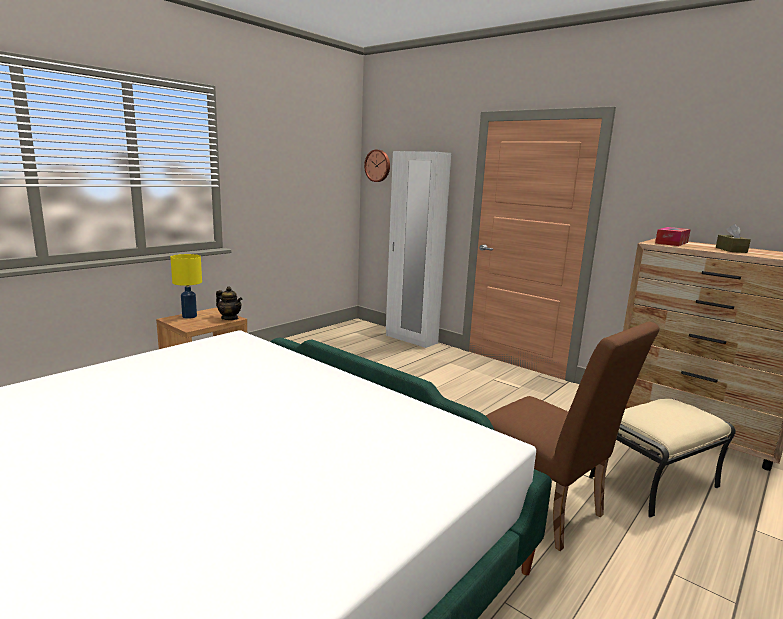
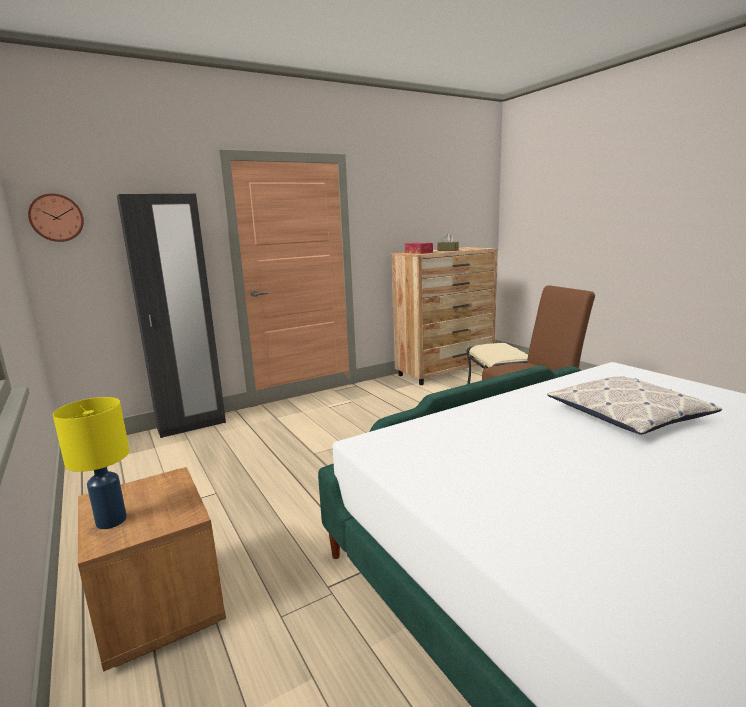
camera: 70 degrees left, 0 degrees up
teapot [216,286,242,320] -> none
white wardrobe [386,151,451,348] -> black wardrobe [117,194,226,438]
none -> pillow [547,376,722,435]

